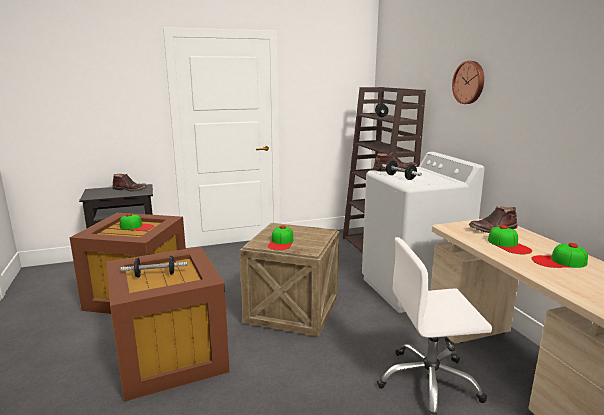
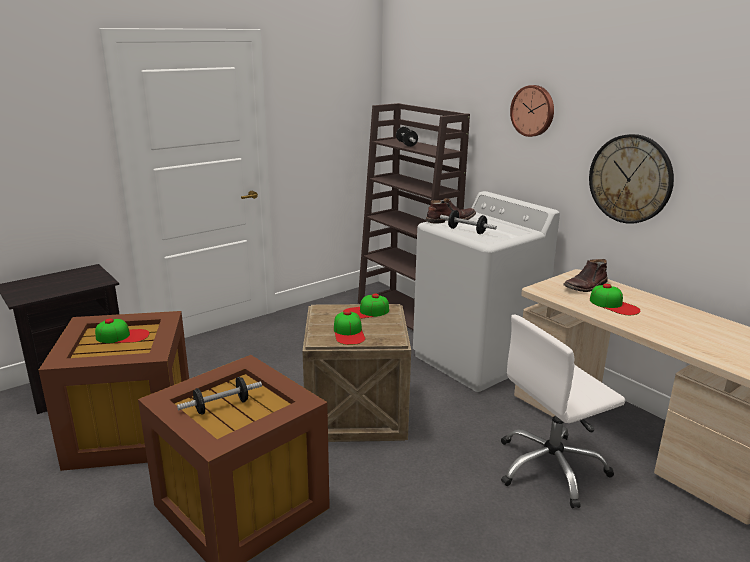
camera: 20 degrees left, 5 degrees up
brown boot [112,174,148,191] -> none
cap [532,243,588,268] -> cap moved to [343,294,389,319]
none -> wall clock [589,134,674,224]

